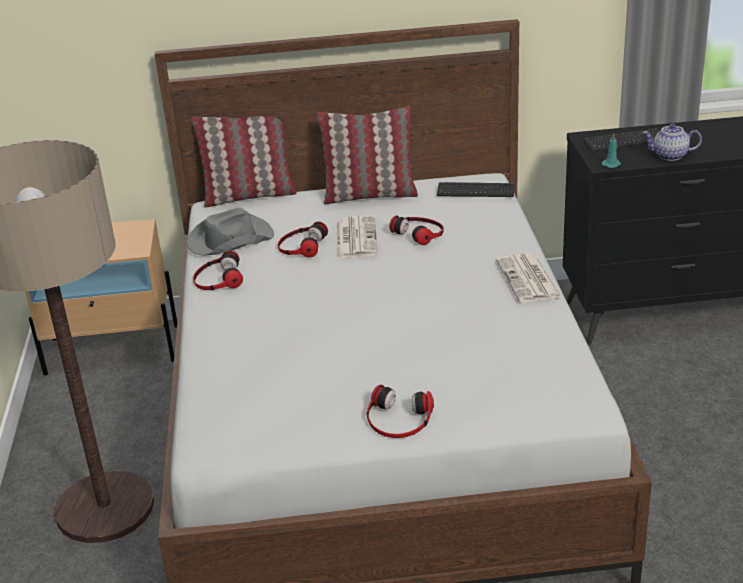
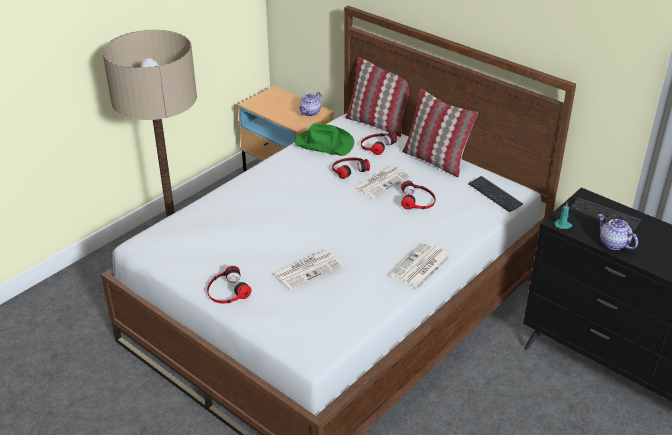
camera: 45 degrees right, 5 degrees up
grey hat [187,208,274,256] -> green hat [295,123,354,156]
headphones [193,251,243,290] -> headphones moved to [361,132,397,155]
none -> newspaper [272,250,343,290]
none -> teapot [298,92,322,116]

